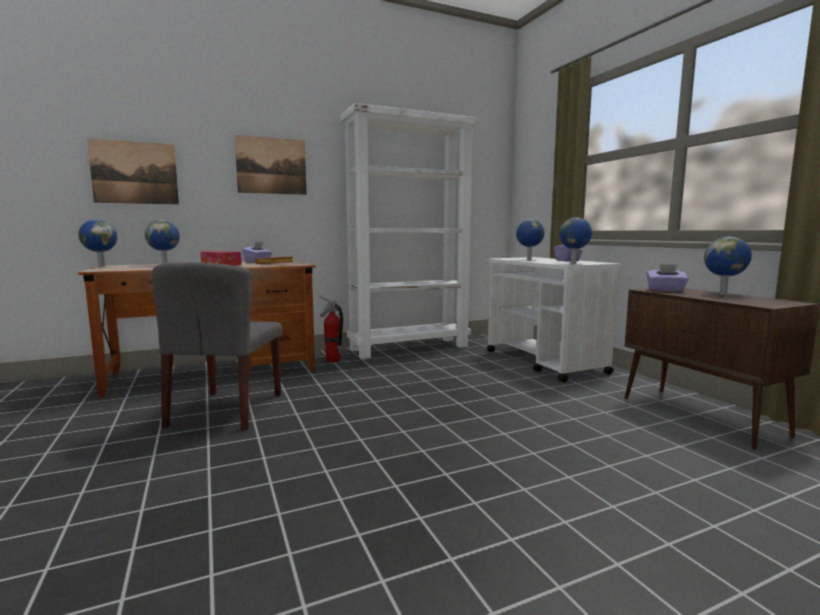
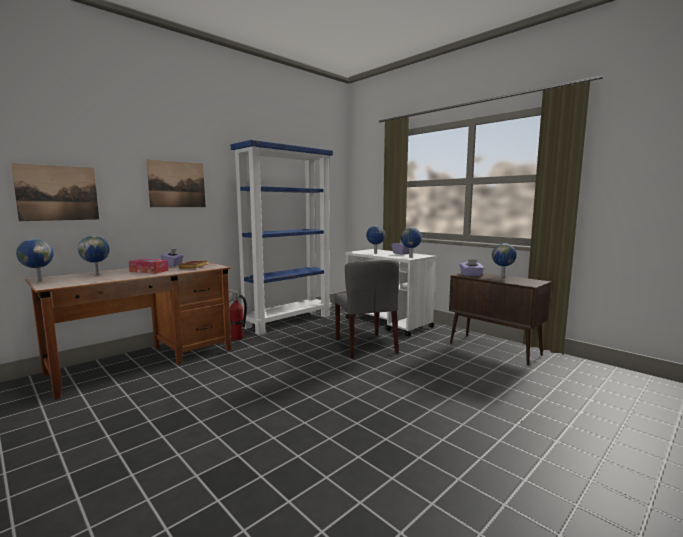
camera: 20 degrees left, 0 degrees up
grey chair [152,262,282,431] -> grey chair moved to [334,260,400,358]
white bookcase [340,103,478,359] -> blue bookcase [231,140,333,335]

